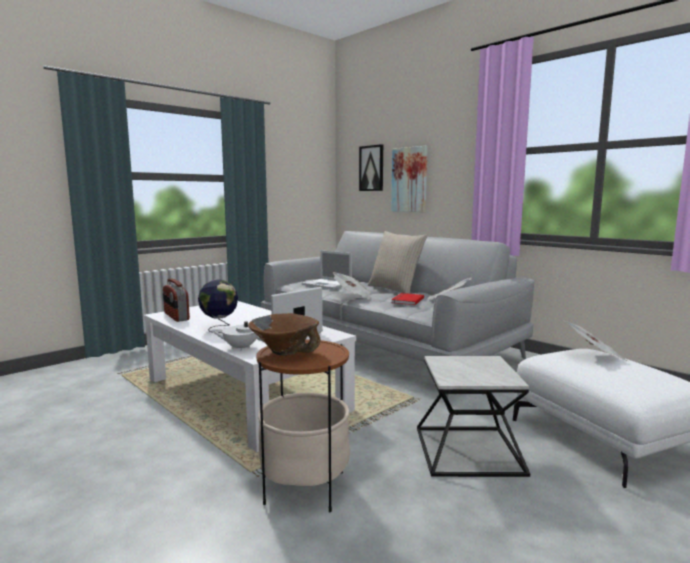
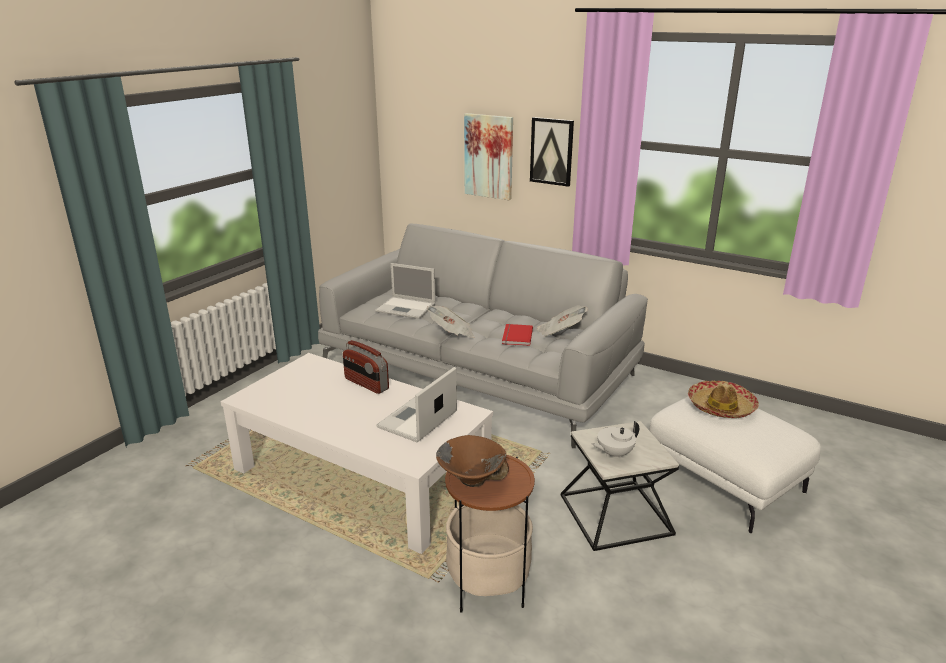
camera: 15 degrees left, 15 degrees up
radio [163,279,190,322] -> radio moved to [343,340,389,394]
globe [198,279,238,333] -> none
white teapot [212,321,258,351] -> white teapot moved to [592,421,639,459]
picture [359,144,383,191] -> picture moved to [530,117,574,187]
beige pillow [368,231,427,294] -> none
newspaper [564,321,627,361] -> hat [688,380,759,418]

